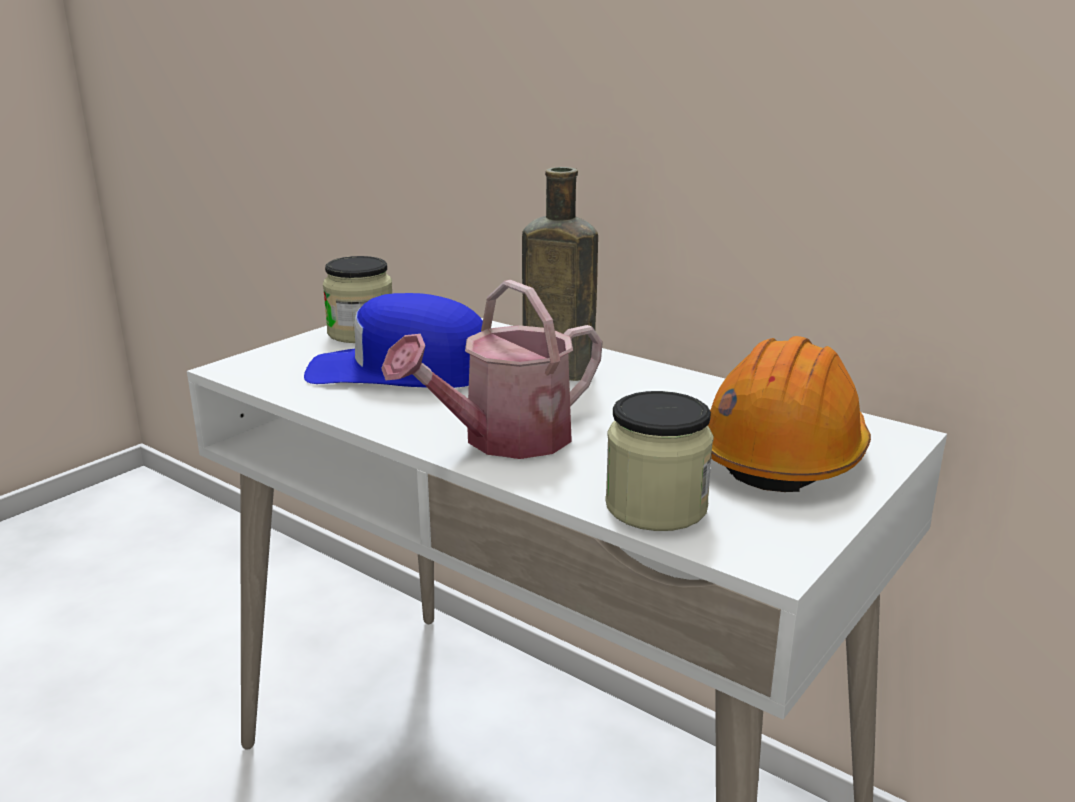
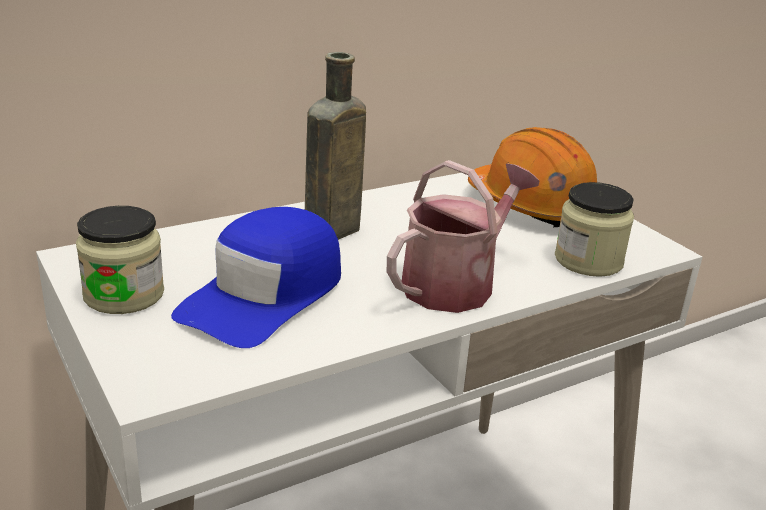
camera: 70 degrees left, 5 degrees up
watering can [381,280,603,459] -> watering can turned 120 degrees counterclockwise [387,160,539,313]

